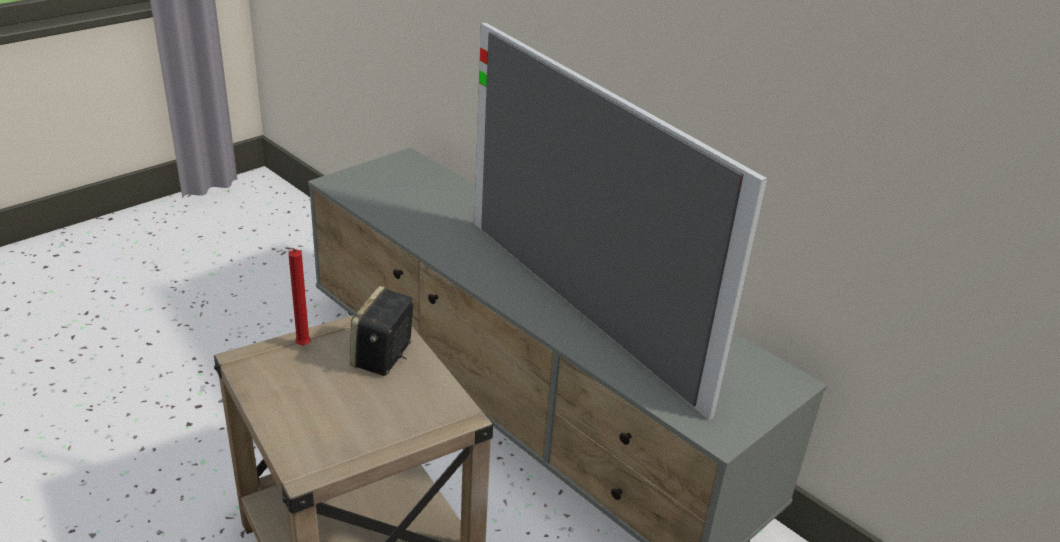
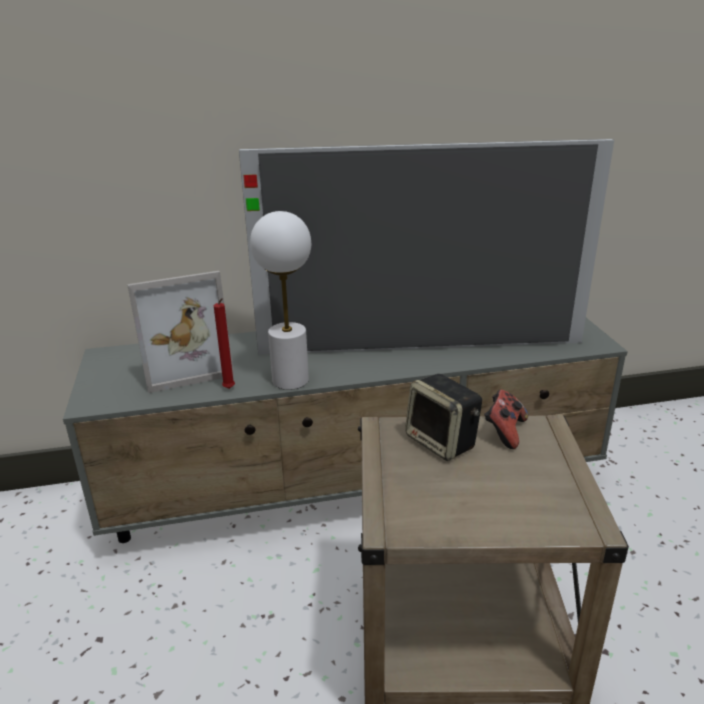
camera: 55 degrees left, 5 degrees down
red candle [286,247,311,346] -> red candle moved to [214,298,235,389]
none -> picture frame [127,271,235,393]
none -> white table lamp [250,211,311,390]
none -> game controller [484,390,528,449]

